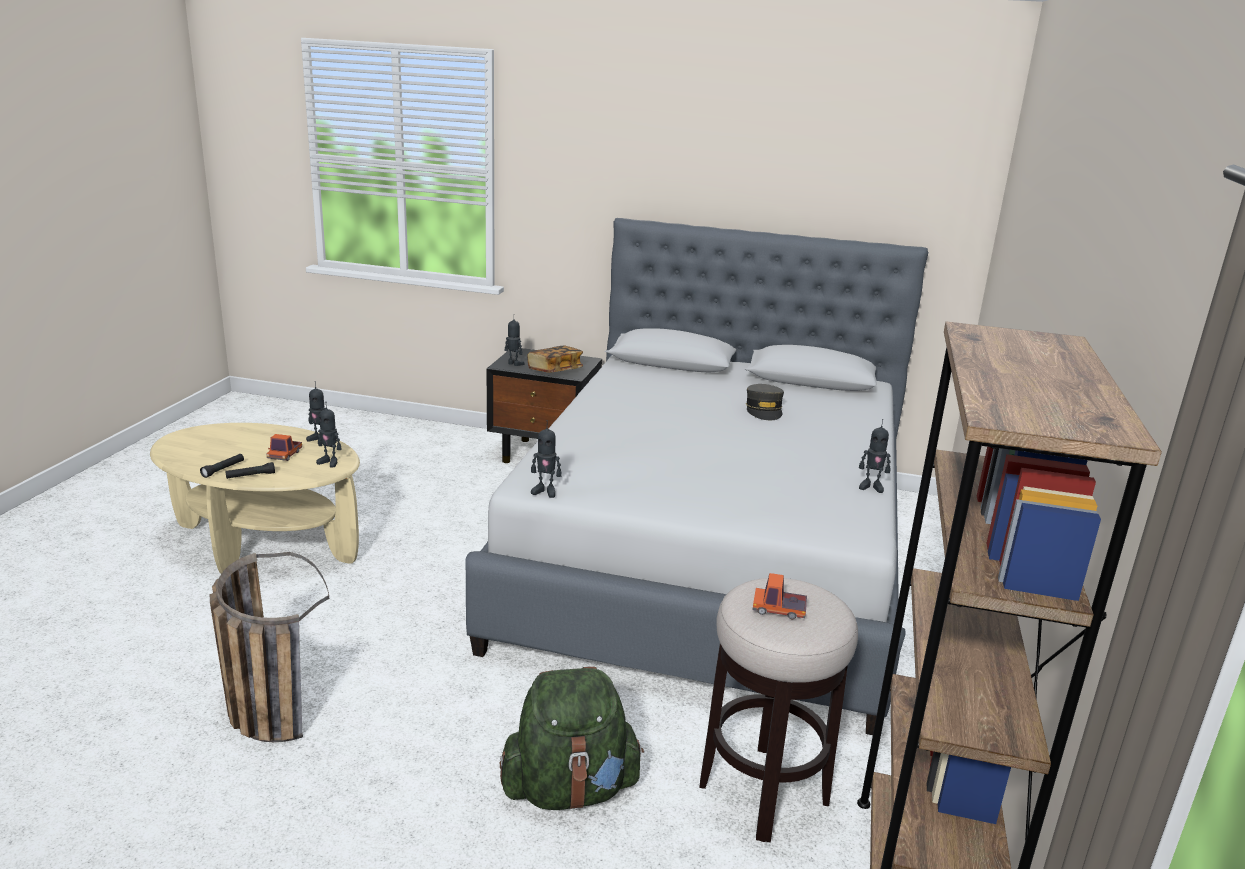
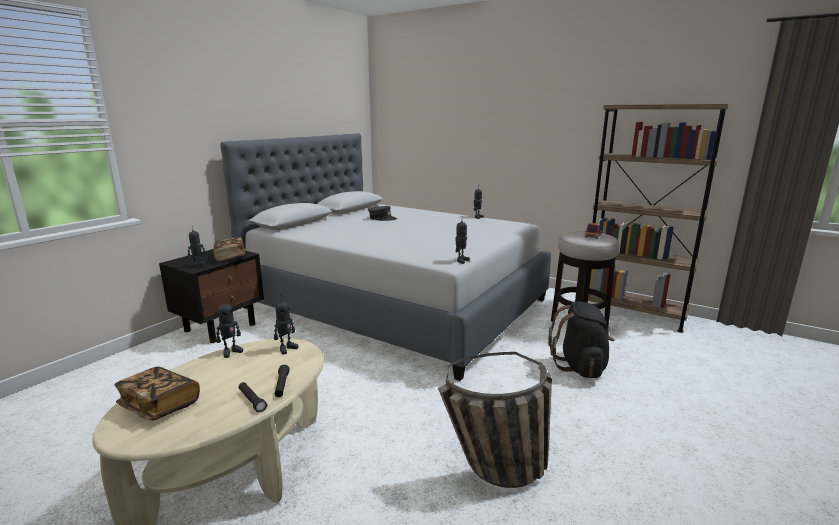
camera: 70 degrees left, 5 degrees down
toy truck [266,434,302,461] -> none
green backpack [500,667,644,810] -> black backpack [548,301,615,378]
none -> book [115,367,200,421]

